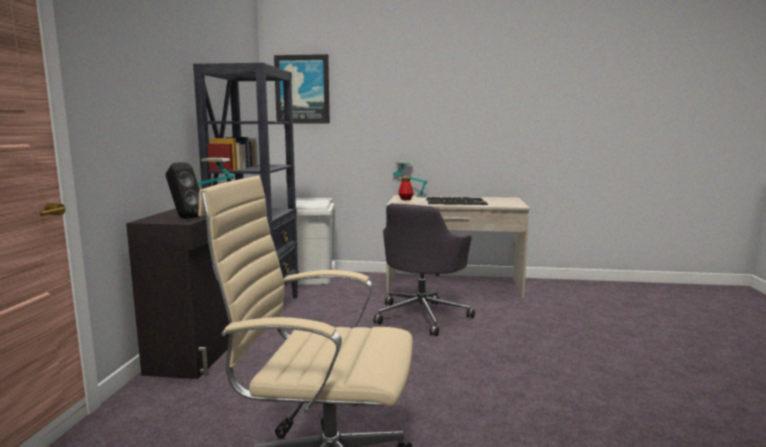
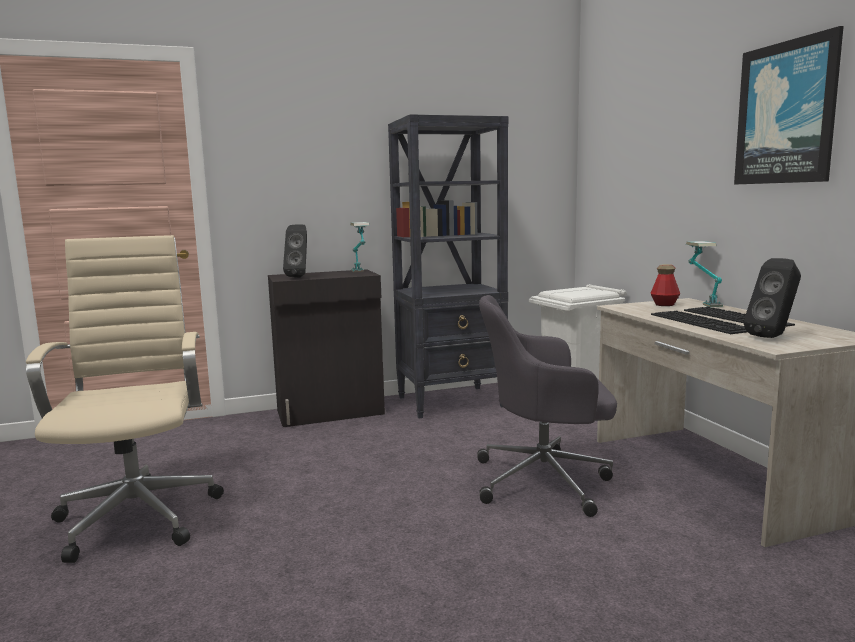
camera: 65 degrees right, 0 degrees up
picture [274,54,330,123] -> picture moved to [734,26,844,185]
none -> black speaker [744,258,801,338]

